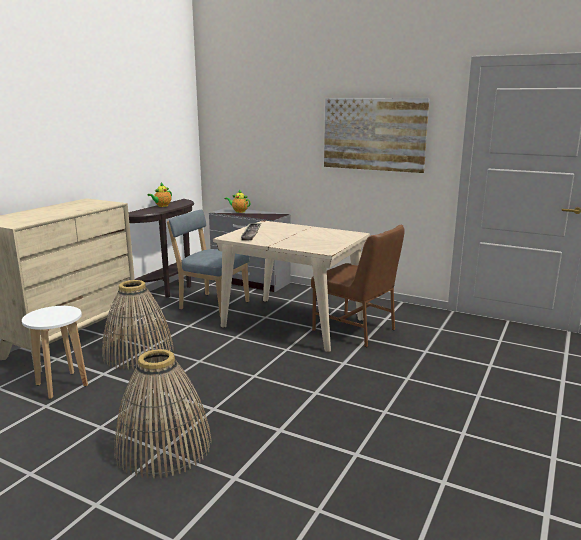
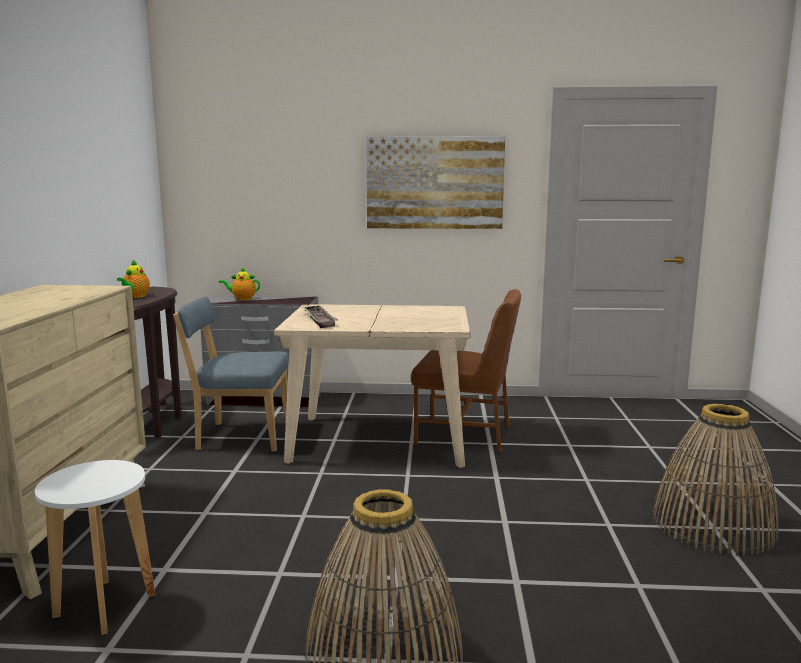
camera: 25 degrees left, 5 degrees down
basket [102,280,174,369] -> basket moved to [652,404,778,556]

